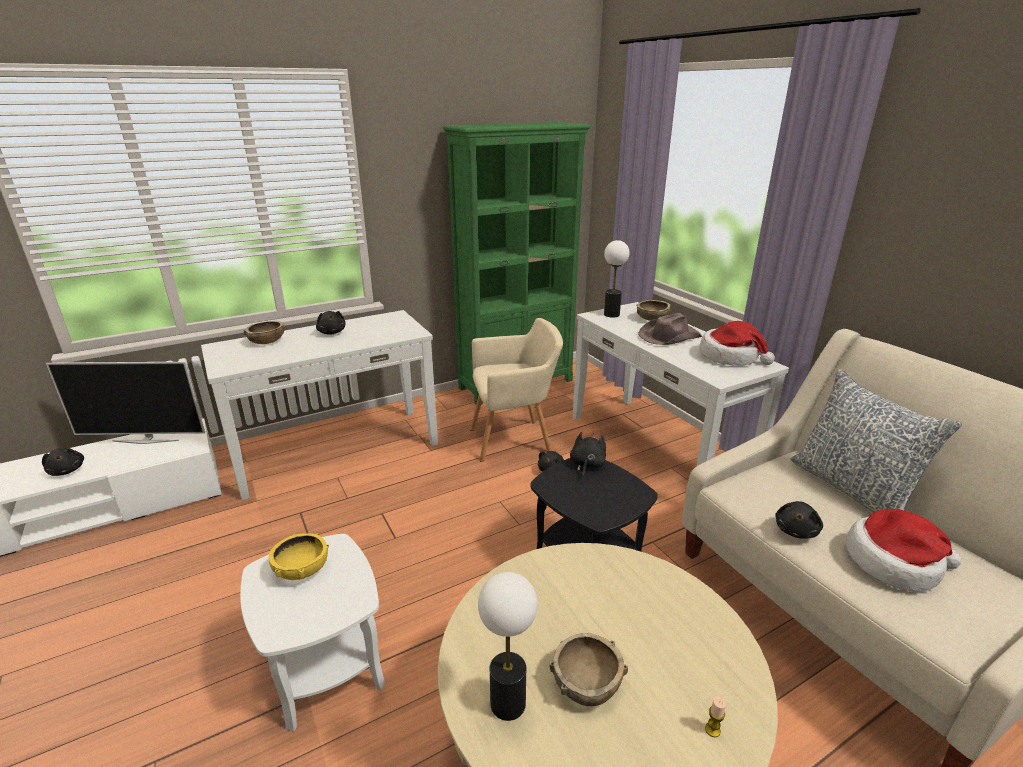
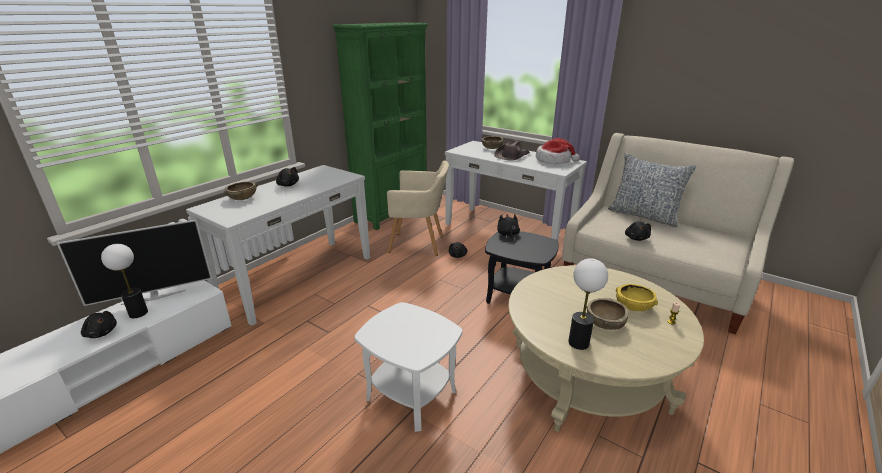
camera: 25 degrees left, 0 degrees up
yellow bowl [268,533,329,580] -> yellow bowl moved to [616,284,658,311]
beige armchair [470,318,563,462] -> beige armchair turned 45 degrees clockwise [387,161,449,256]
table lamp [604,240,629,317] -> table lamp moved to [101,244,148,318]
hat [846,509,962,592] -> none

